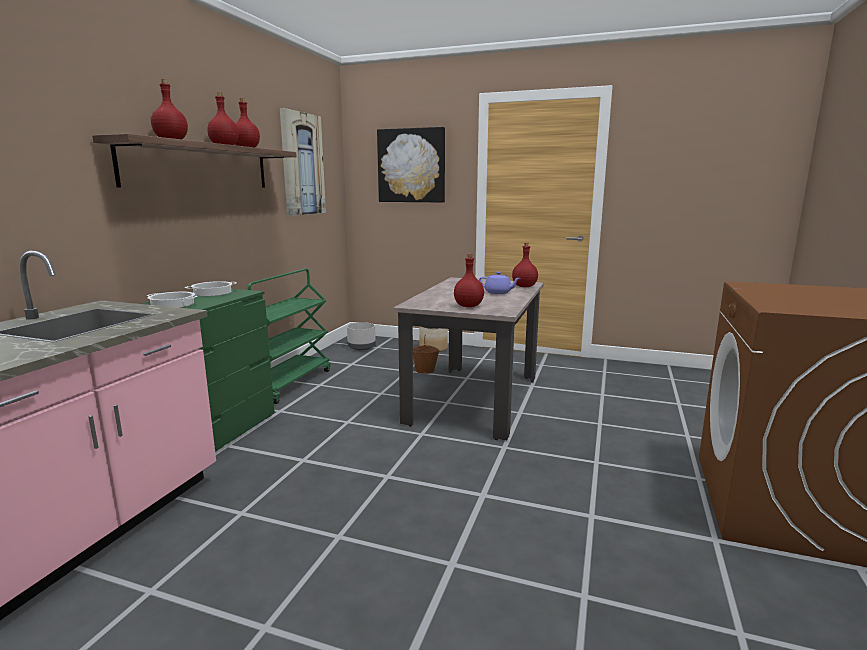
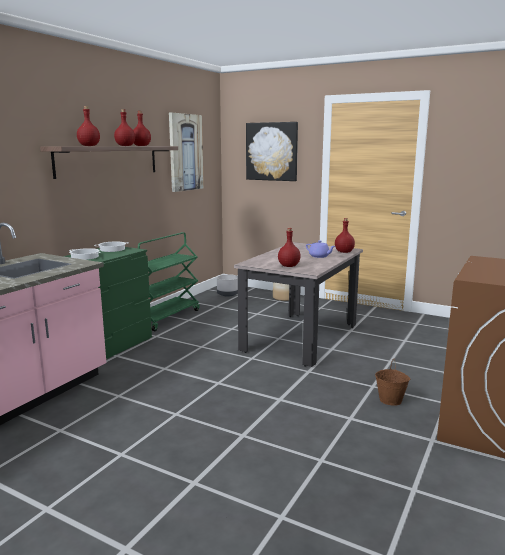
camera: 10 degrees right, 0 degrees up
brown bucket [413,335,440,374] -> brown bucket moved to [375,359,410,406]

